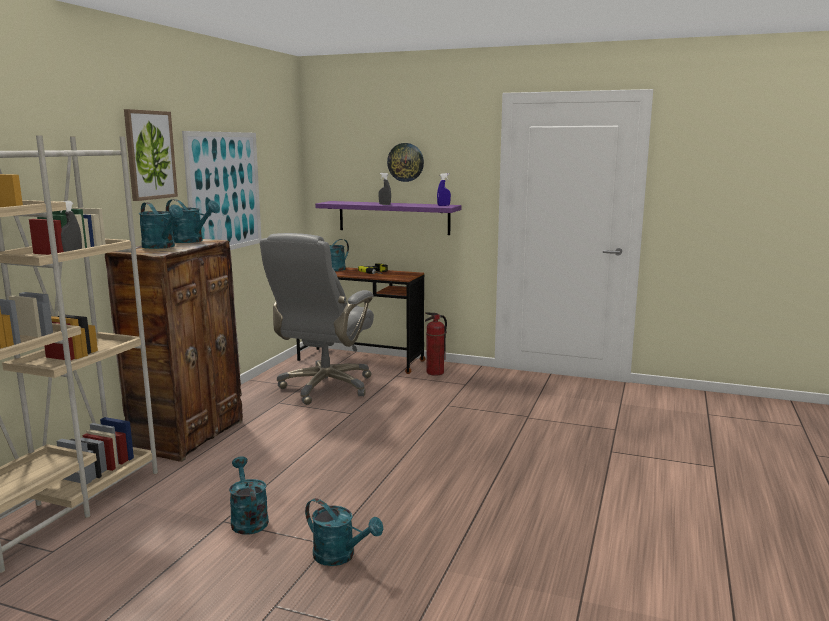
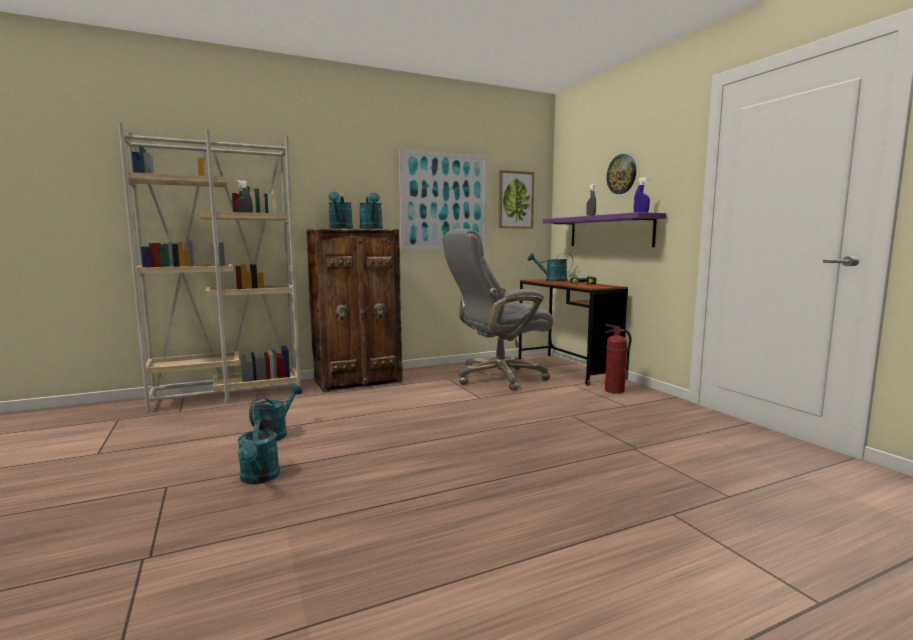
camera: 45 degrees right, 5 degrees down
picture [124,109,178,201] -> picture moved to [498,170,534,228]

